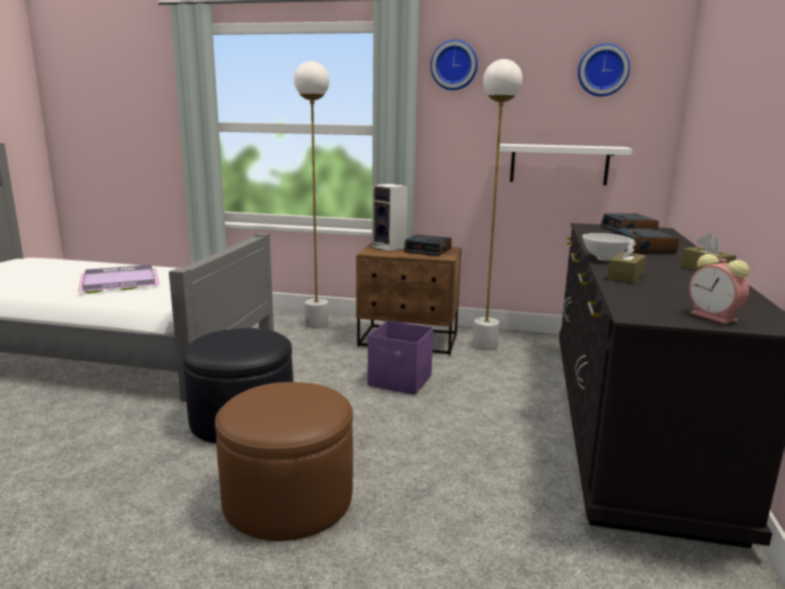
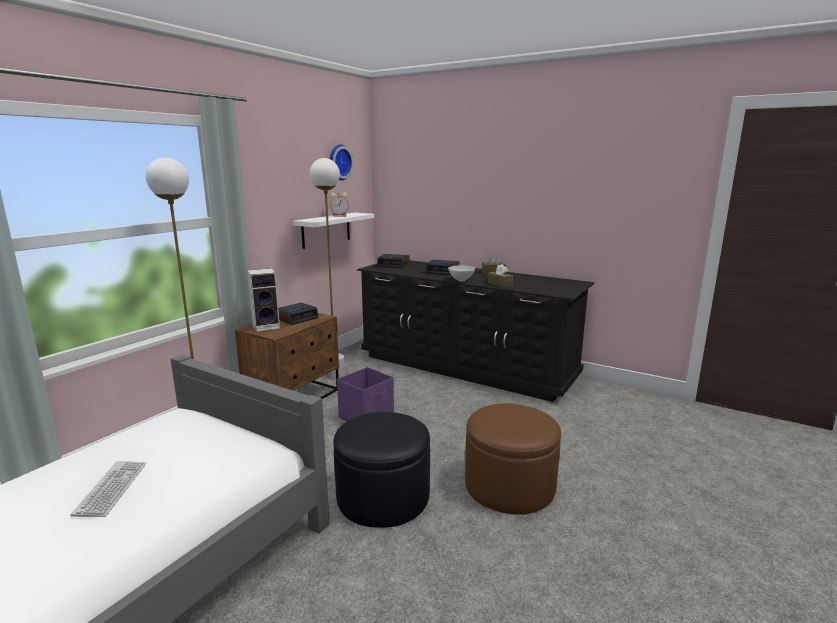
camera: 70 degrees left, 0 degrees up
purple tray [78,265,160,293] -> keyboard [71,461,146,517]
wall clock [430,40,478,90] -> none
alarm clock [689,254,749,324] -> alarm clock moved to [329,192,349,217]

